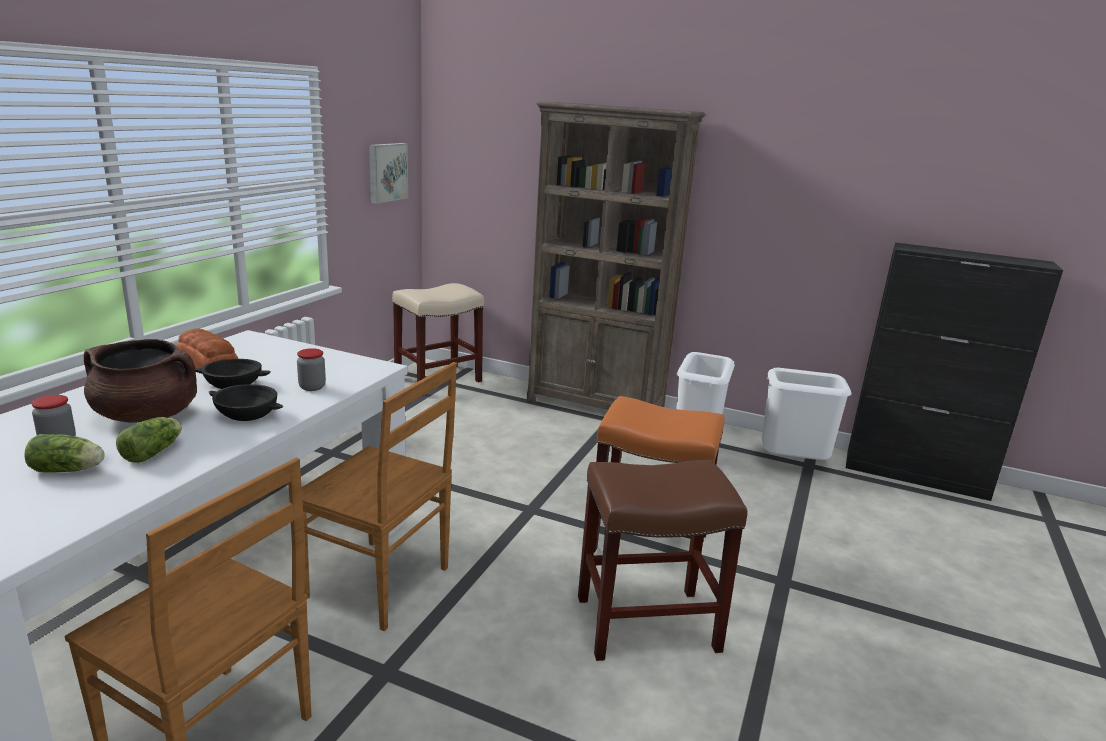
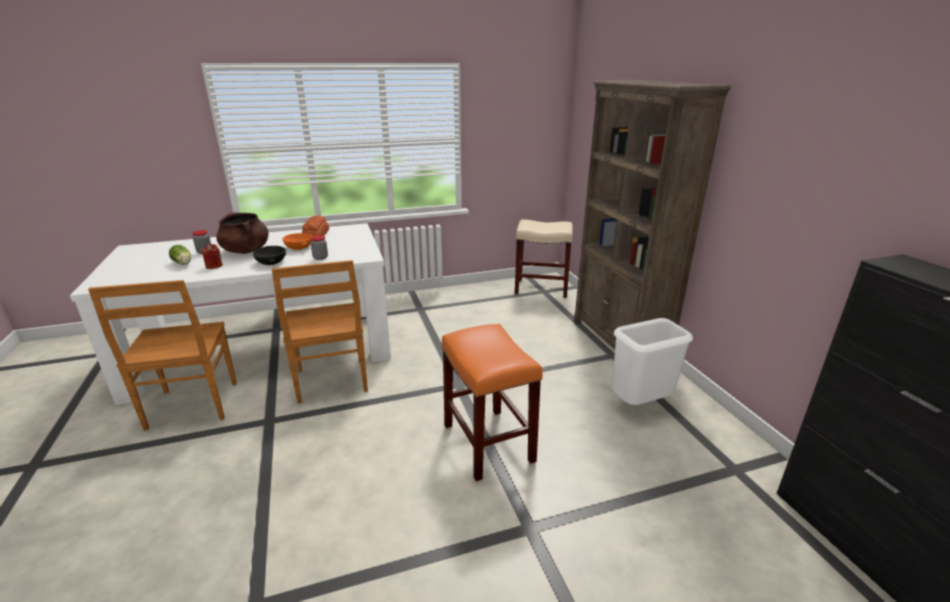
camera: 50 degrees right, 5 degrees up
lettuce [116,417,182,463] -> red candle [201,244,223,269]
black bowl [195,359,271,389] -> orange bowl [282,233,312,250]
picture [369,143,408,204] -> none
brown stool [578,460,747,661] -> none
white trash can [762,368,851,460] -> none

